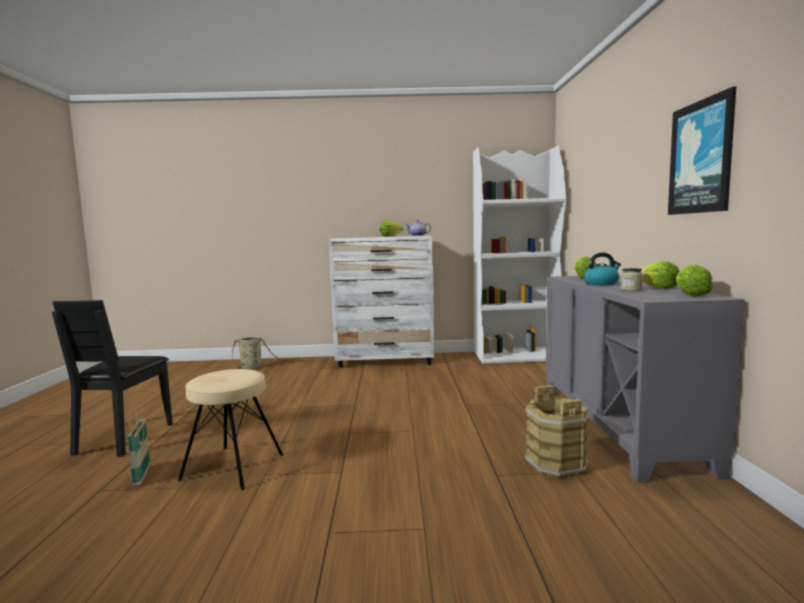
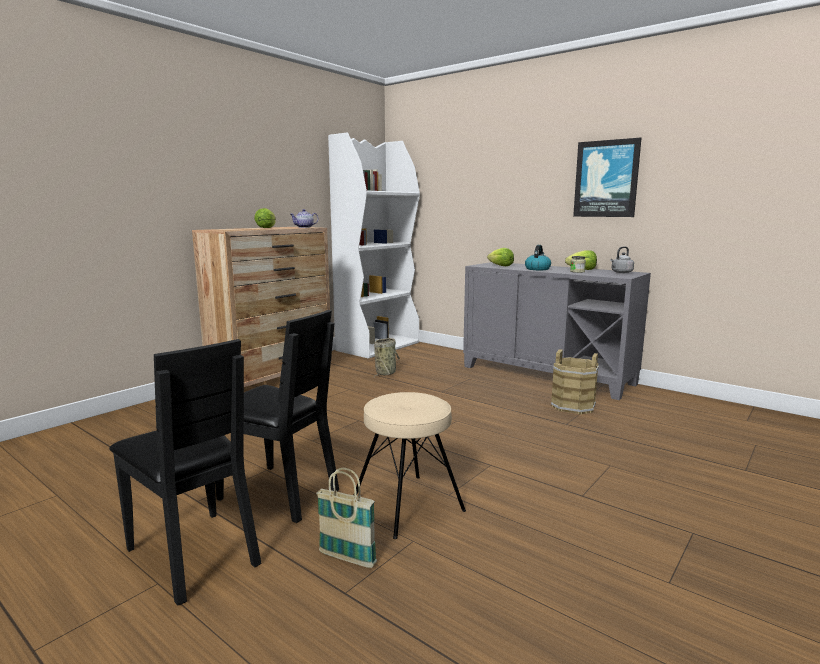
camera: 50 degrees left, 5 degrees up
basket [229,337,282,369] -> basket moved to [373,338,400,378]
white dresser [329,236,435,368] -> brown dresser [192,227,332,387]
lettuce [676,265,713,296] -> grey kettle [610,246,634,273]
none -> black chair [215,310,339,523]

